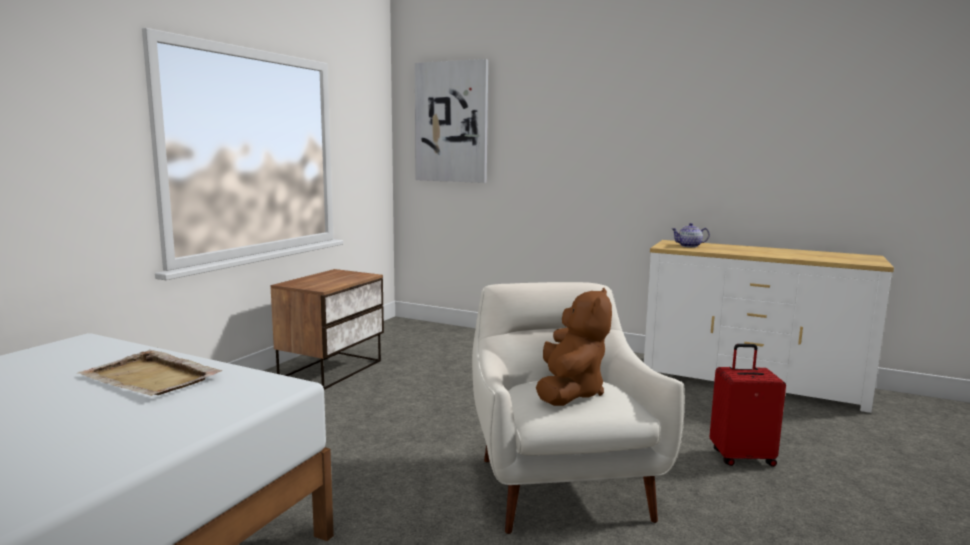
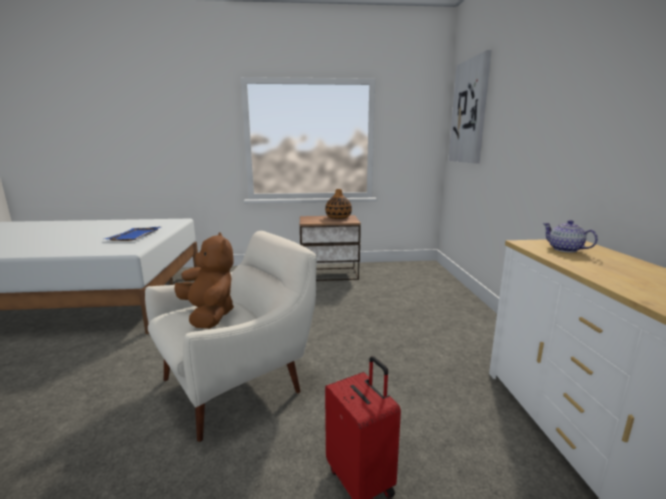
camera: 60 degrees right, 5 degrees up
beige tray [78,350,223,396] -> blue tray [105,227,161,241]
brown plush toy [536,288,612,406] -> brown plush toy turned 105 degrees counterclockwise [174,232,234,329]
none -> vase [325,189,352,219]

